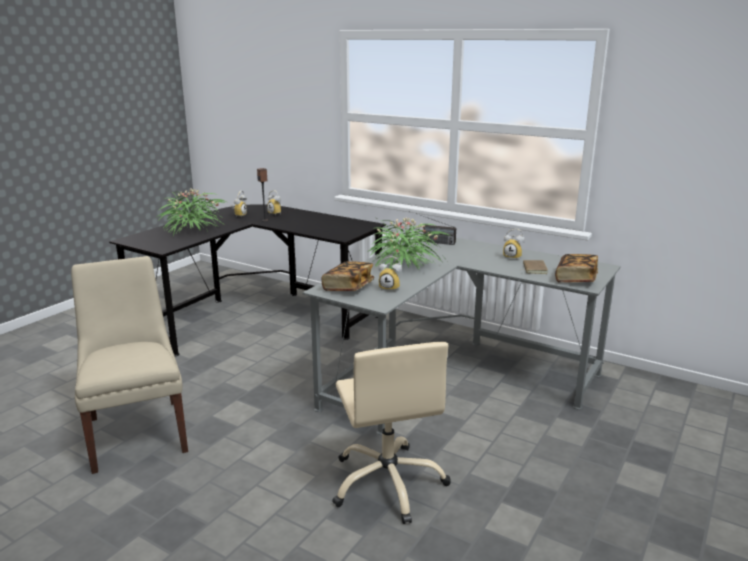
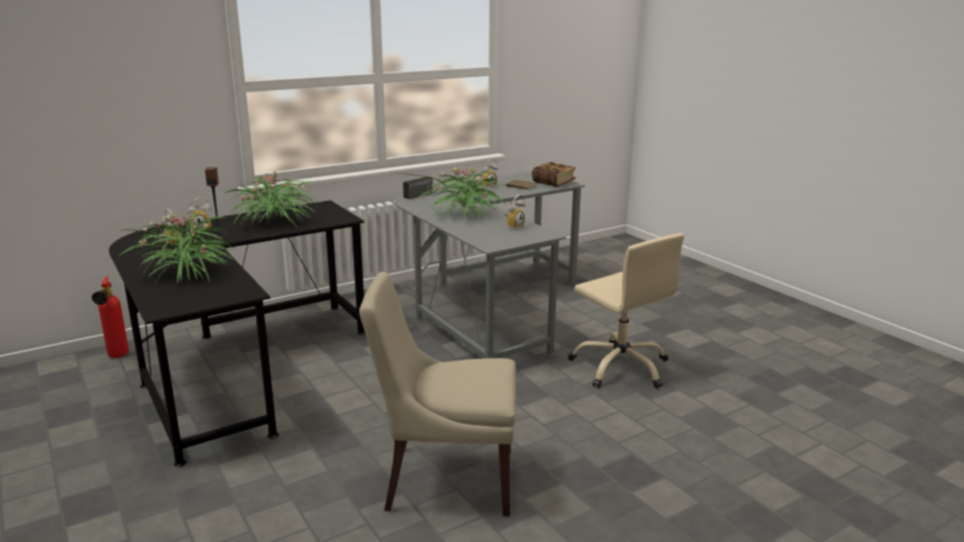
camera: 65 degrees left, 0 degrees up
book [322,261,374,291] -> none
beige office chair [332,342,451,524] -> beige office chair turned 45 degrees clockwise [568,233,684,388]
none -> fire extinguisher [92,276,129,358]
none -> potted plant [225,171,319,227]

